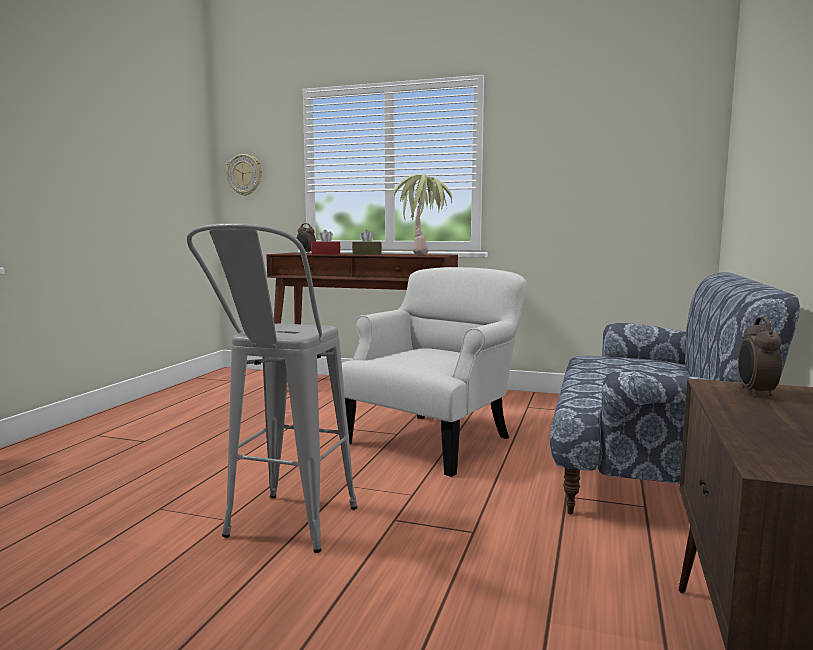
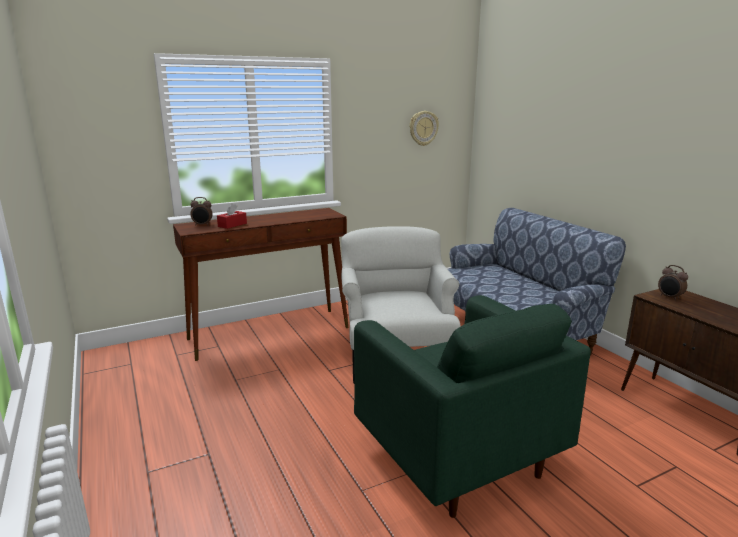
camera: 45 degrees left, 10 degrees up
grey stool [187,223,358,553] -> green armchair [354,295,591,518]
wall clock [226,154,262,196] -> wall clock moved to [410,111,439,146]
brown tissue box [352,230,382,255] -> none
potted plant [393,174,452,256] -> none

